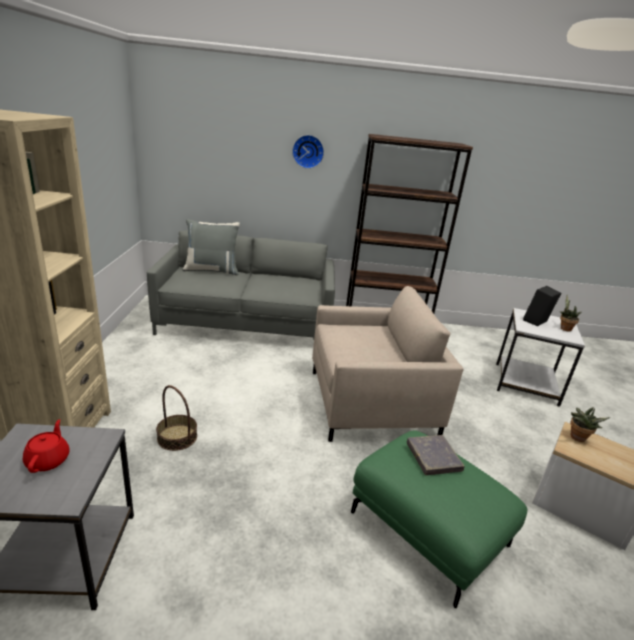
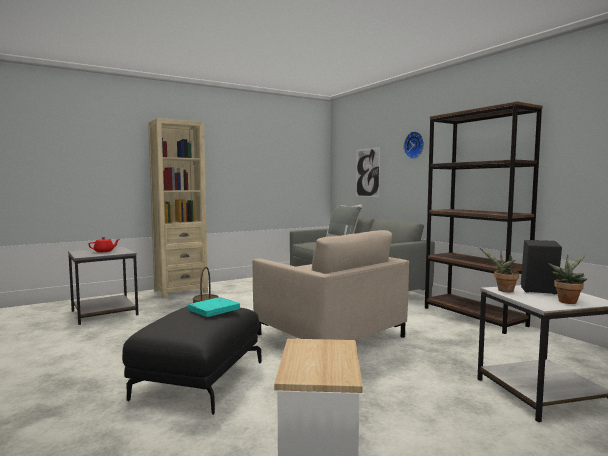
camera: 60 degrees right, 20 degrees down
green ottoman [351,431,527,608] -> black ottoman [122,306,262,415]
grey book [407,435,465,475] -> turquoise book [188,297,240,317]
potted plant [570,407,610,442] -> potted plant moved to [480,248,519,292]
none -> picture [356,147,380,197]

